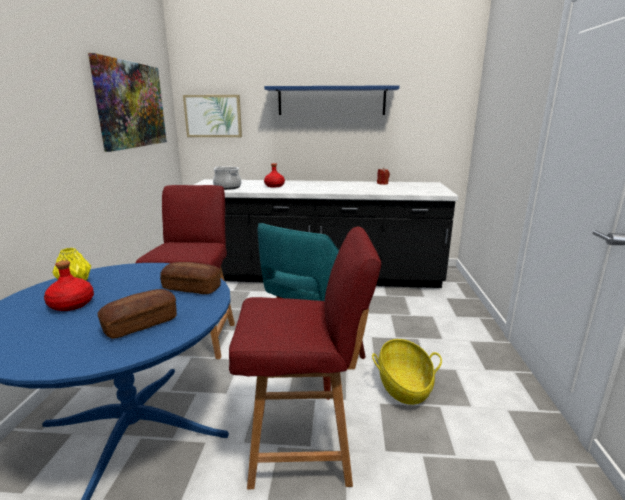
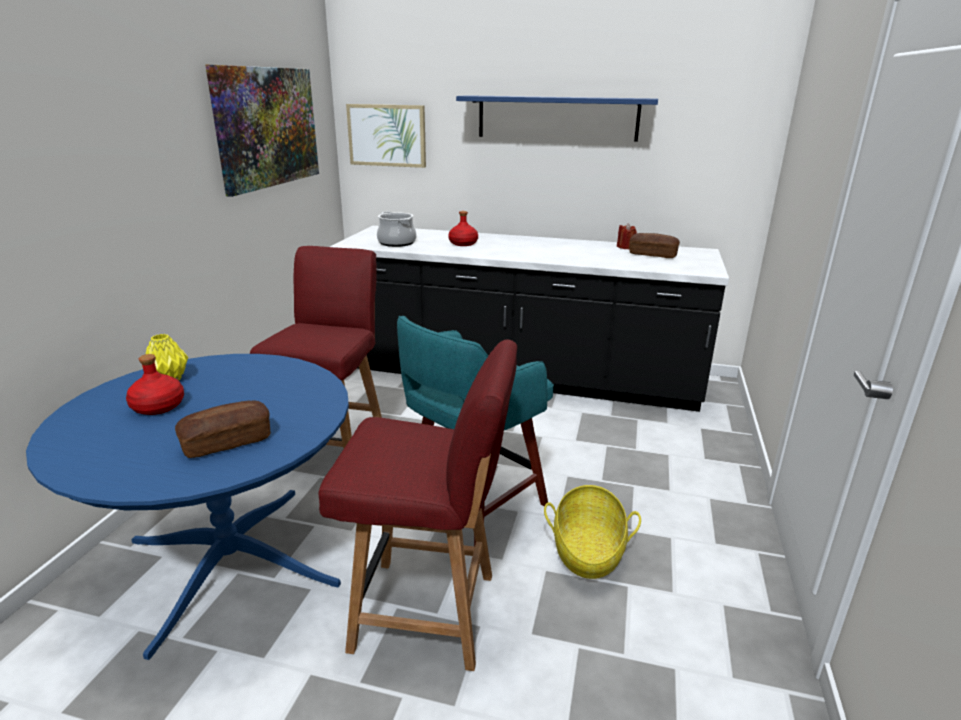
camera: 10 degrees right, 5 degrees up
bread [160,262,221,294] -> bread moved to [629,233,680,258]

